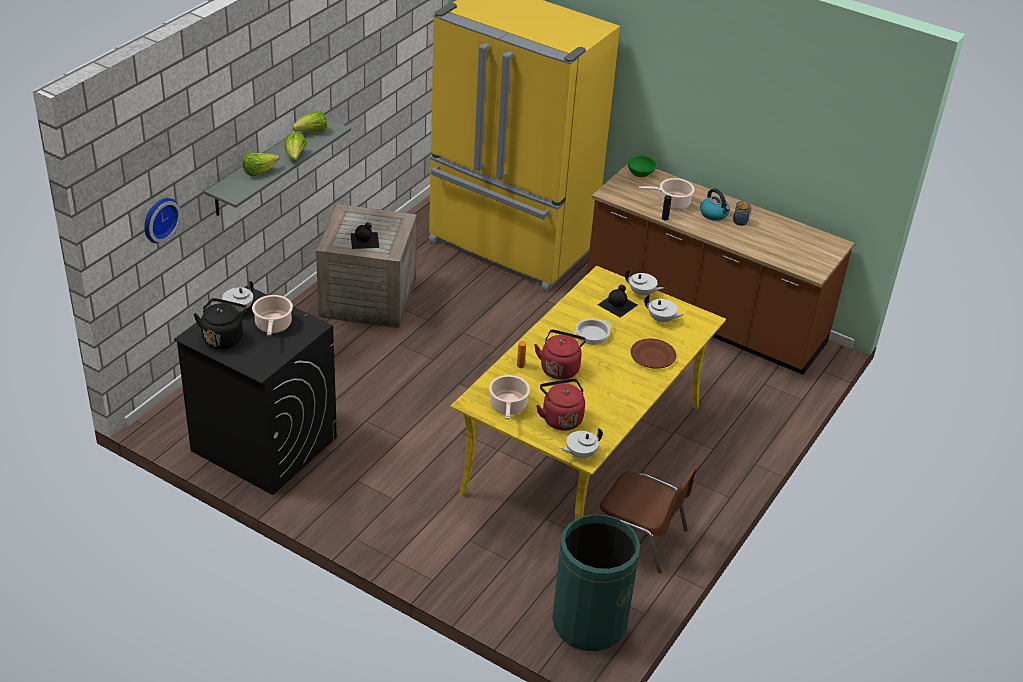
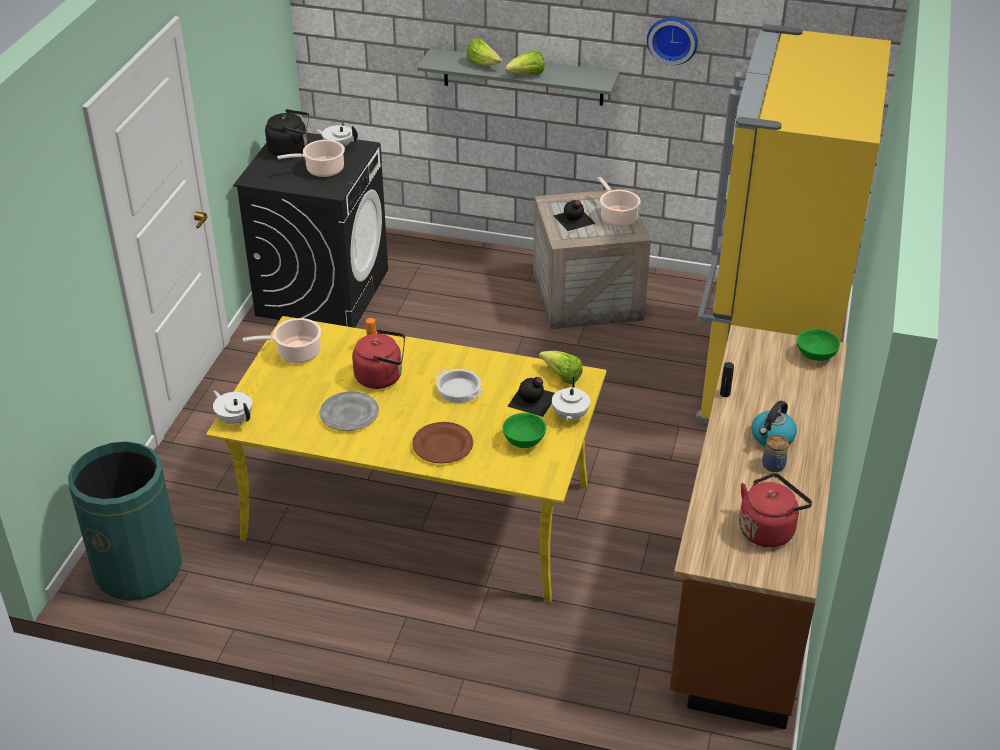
camera: 75 degrees right, 0 degrees up
wall clock [145,198,181,243] -> wall clock moved to [647,17,698,65]
lettuce [292,111,327,132] -> lettuce moved to [539,351,583,384]
red kettle [536,379,585,430] -> red kettle moved to [739,473,812,547]
brown chair [600,462,700,573] -> none
cooking pot [639,178,695,210] -> cooking pot moved to [597,177,641,226]
white teapot [644,294,684,324] -> green bowl [502,413,546,448]
none -> grey plate [320,391,379,431]

